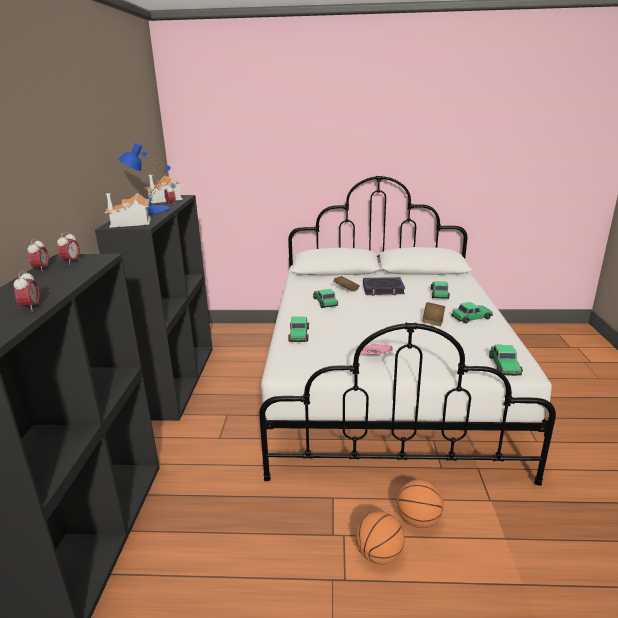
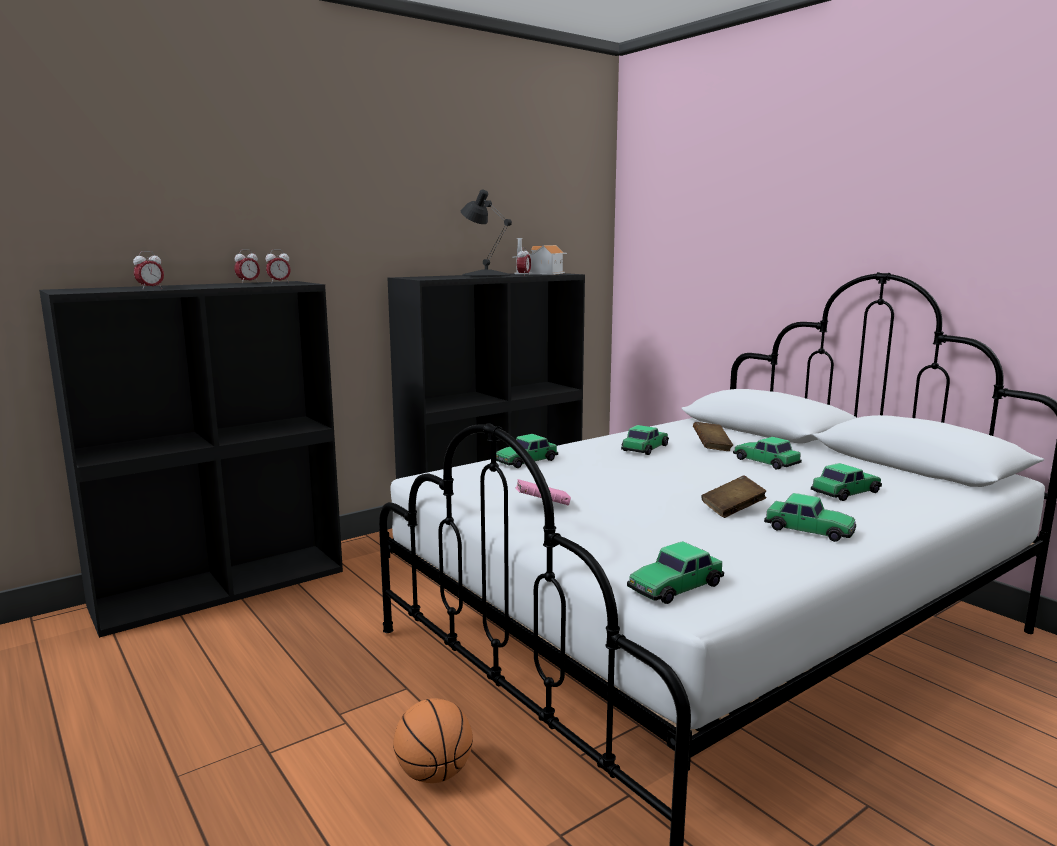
camera: 50 degrees right, 10 degrees down
toy house [105,193,151,228] -> none
blue table lamp [118,143,171,214] -> black table lamp [461,189,512,277]
basketball [356,511,405,565] -> none
book [363,277,405,296] -> toy car [733,437,802,469]

